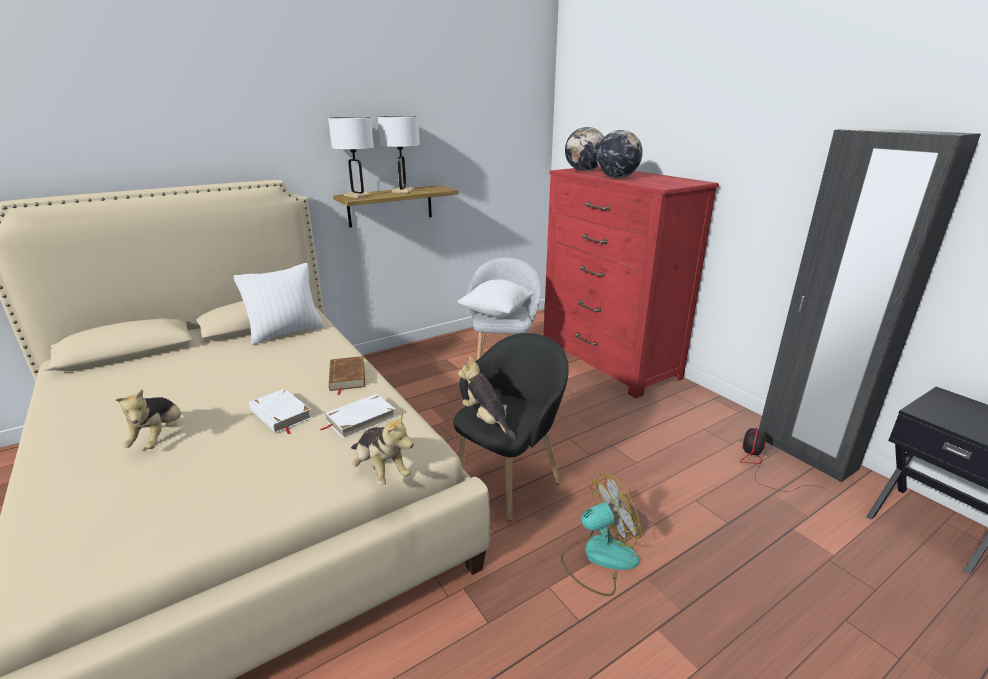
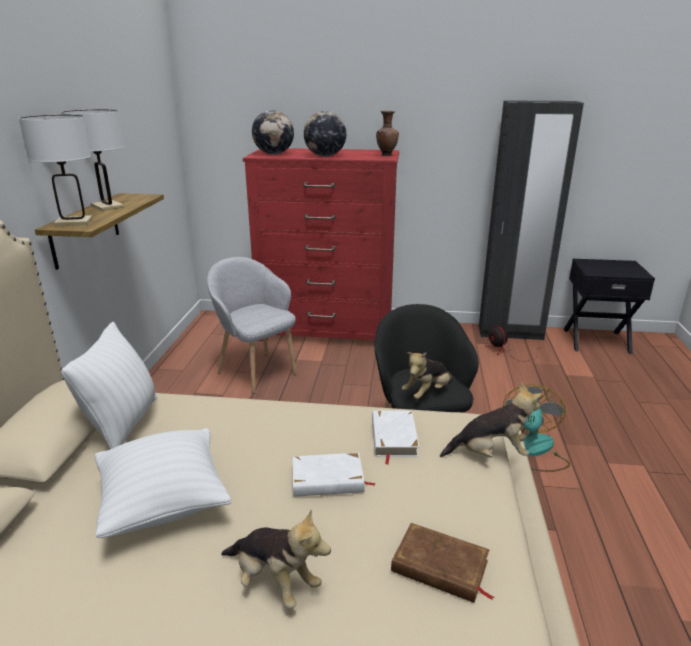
camera: 50 degrees left, 0 degrees up
brown book [329,356,366,395] -> brown book moved to [391,523,495,603]
white pillow [457,280,533,317] -> white pillow moved to [95,428,232,538]
plush toy [458,356,516,439] -> plush toy turned 45 degrees counterclockwise [402,352,452,399]
none -> brown vase [376,111,399,156]

